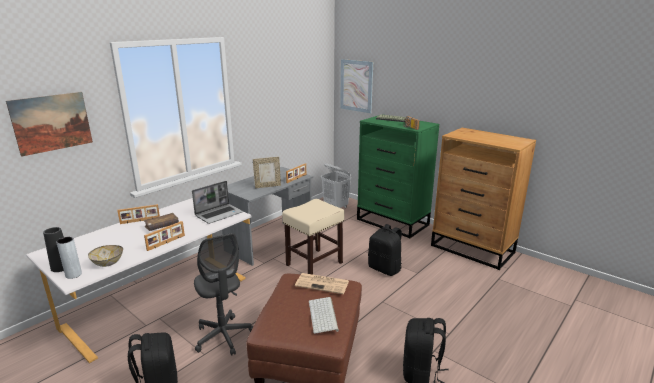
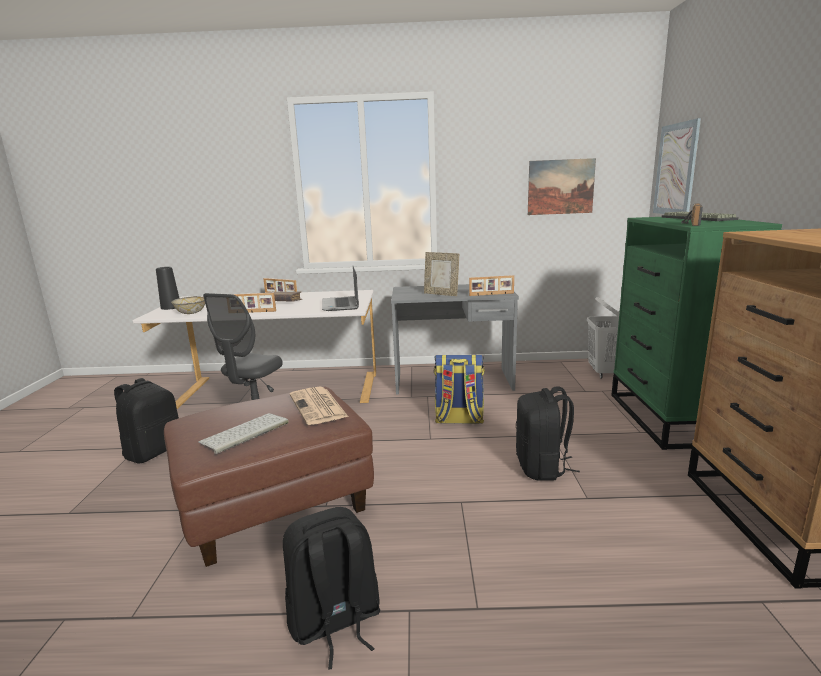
camera: 50 degrees right, 5 degrees down
picture [6,92,93,157] -> picture moved to [528,158,596,215]
grey vase [56,237,82,279] -> none
laptop [192,181,243,224] -> laptop turned 75 degrees clockwise [322,266,359,311]
beige stool [282,199,345,274] -> backpack [434,355,485,424]

